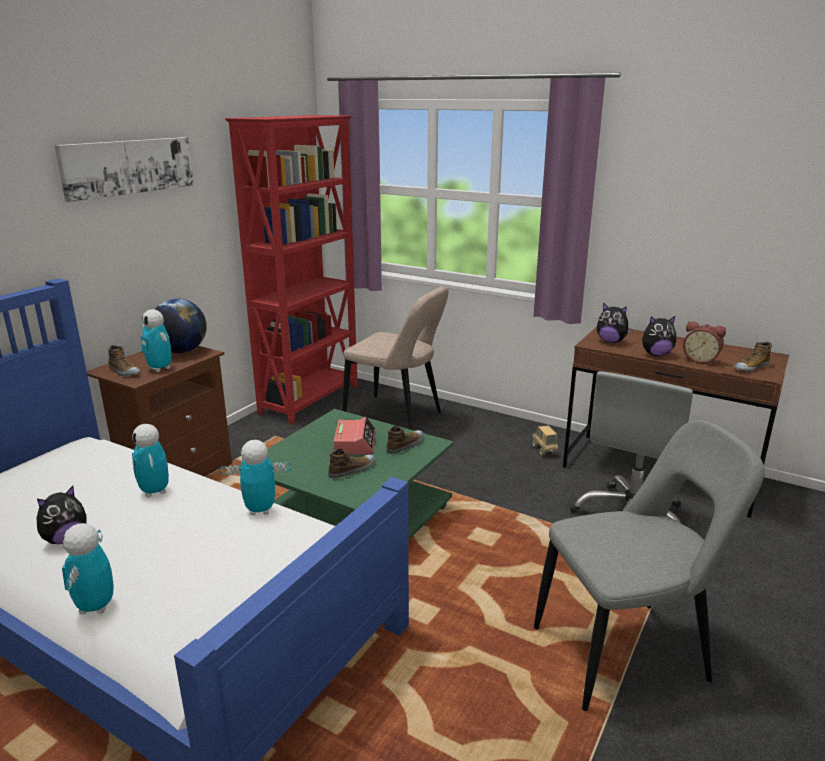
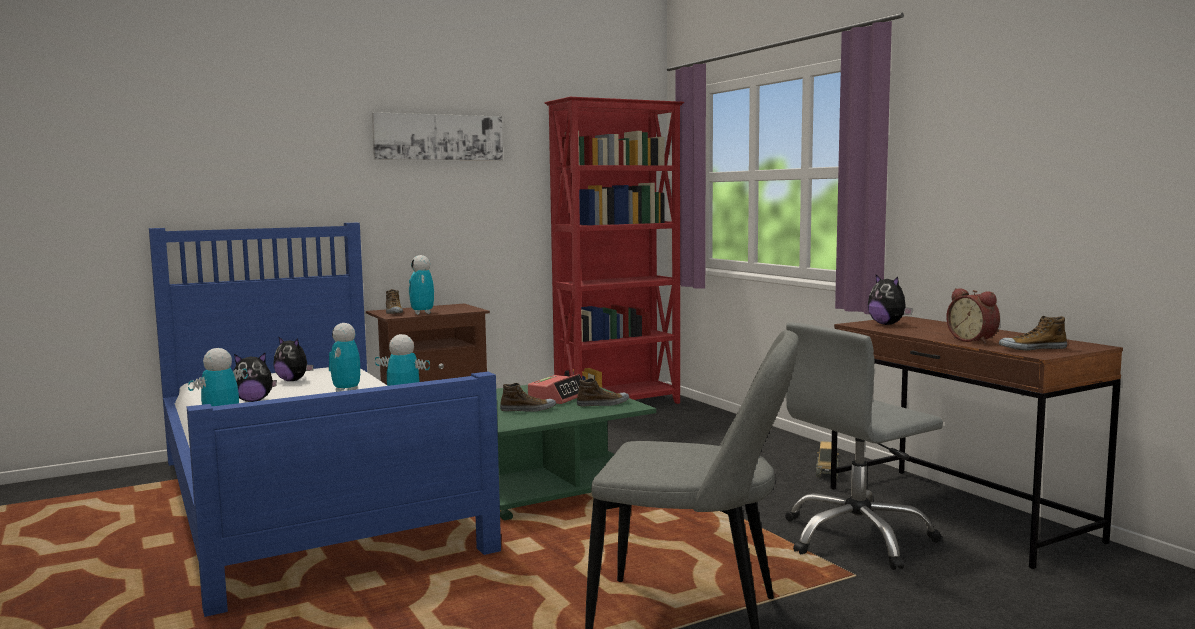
camera: 30 degrees right, 15 degrees down
globe [155,298,207,353] -> none
beige chair [343,286,449,430] -> none
plush toy [642,316,676,356] -> plush toy moved to [273,337,313,381]

